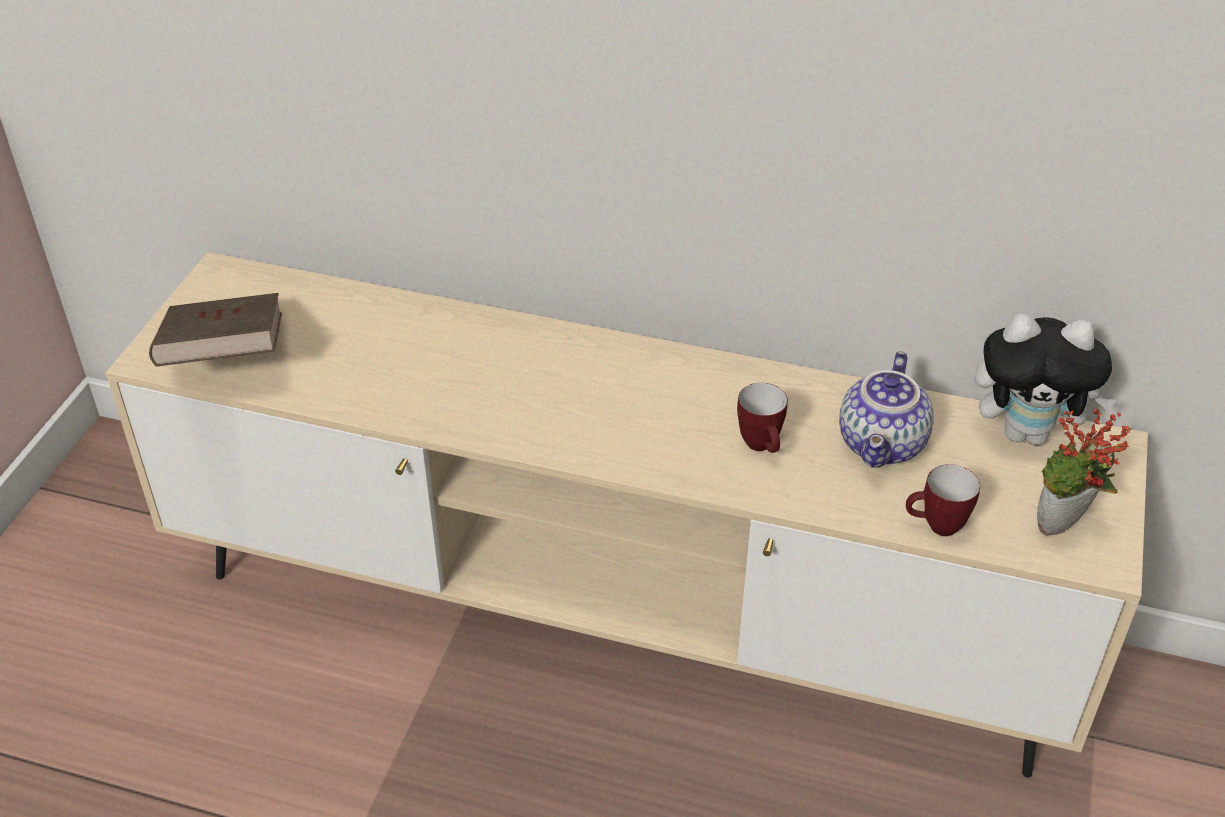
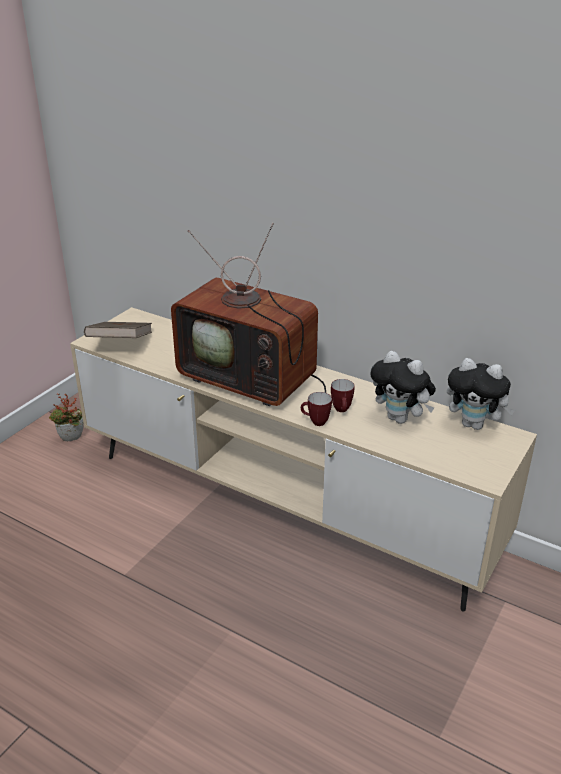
camera: 15 degrees right, 10 degrees down
teapot [839,351,934,468] -> plush toy [370,351,436,424]
mug [906,464,980,536] -> mug moved to [301,392,332,426]
potted plant [1037,408,1132,536] -> potted plant moved to [49,394,84,441]
none -> television [171,223,326,406]

